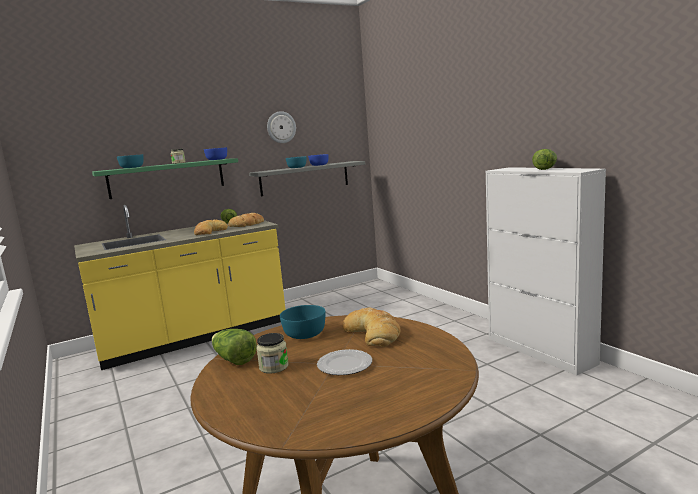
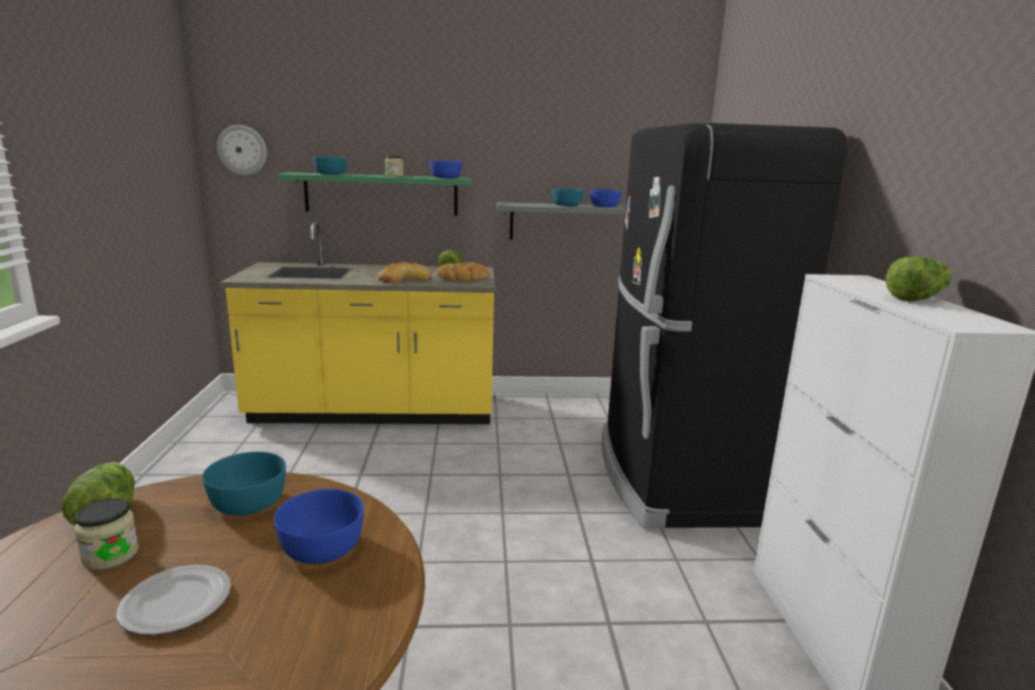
camera: 25 degrees right, 5 degrees up
wall clock [267,111,296,143] -> wall clock moved to [217,125,267,175]
bread [343,307,400,347] -> blue bowl [274,489,364,564]
none -> black fridge [601,123,848,528]

